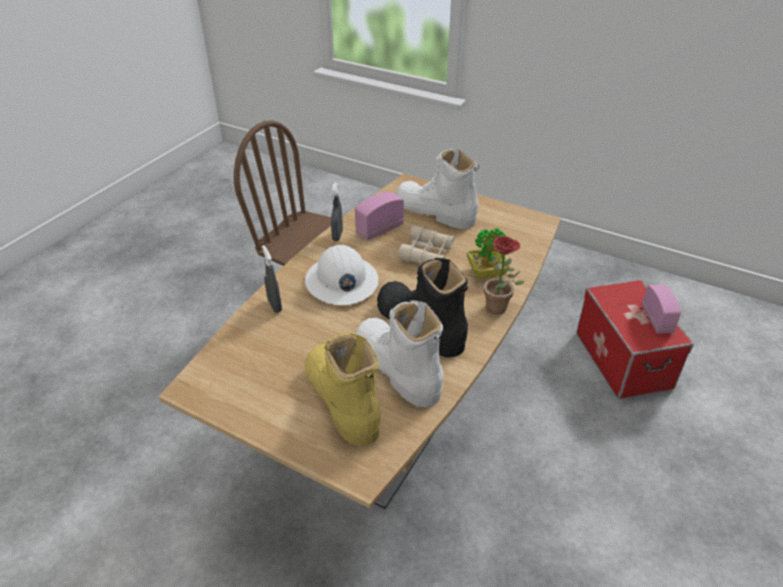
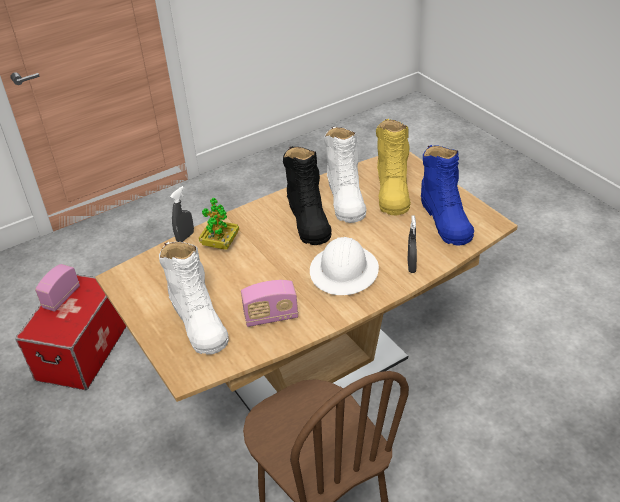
camera: 150 degrees left, 0 degrees up
grey spray bottle [331,182,343,241] -> grey spray bottle moved to [170,186,194,242]
beige binoculars [398,225,454,265] -> none
potted plant [483,236,524,314] -> none
none -> blue boot [421,145,474,246]

